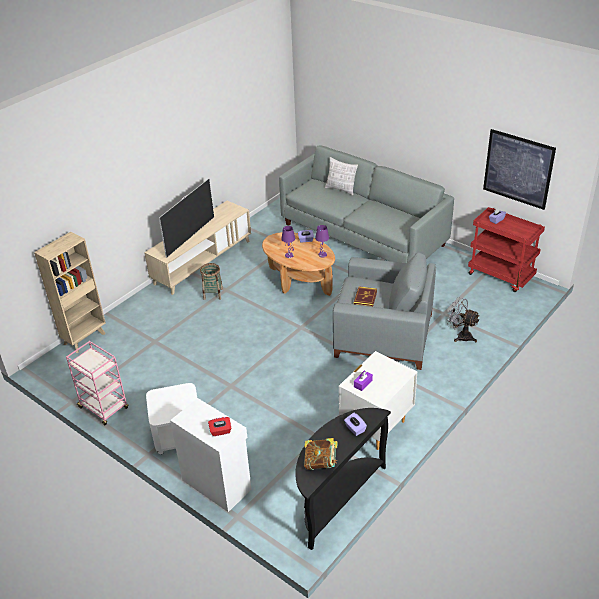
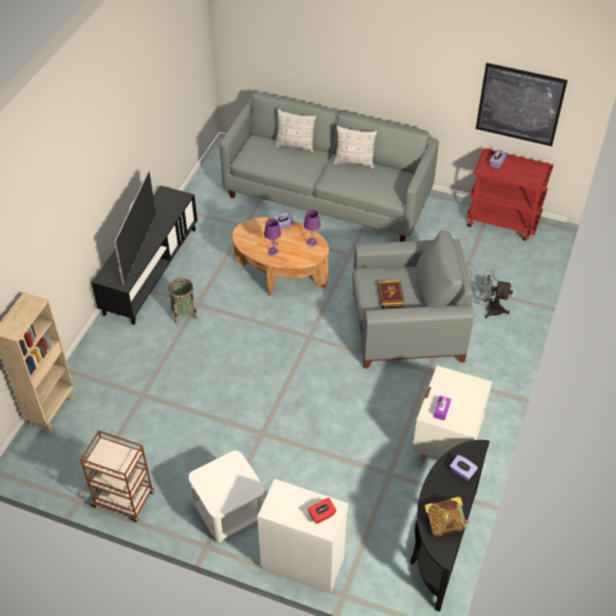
camera: 20 degrees left, 10 degrees up
pink cart [66,341,128,425] -> brown cart [80,430,154,522]
beige tv stand [144,201,251,295] -> black tv stand [91,185,197,325]
none -> pillow [334,126,377,168]

